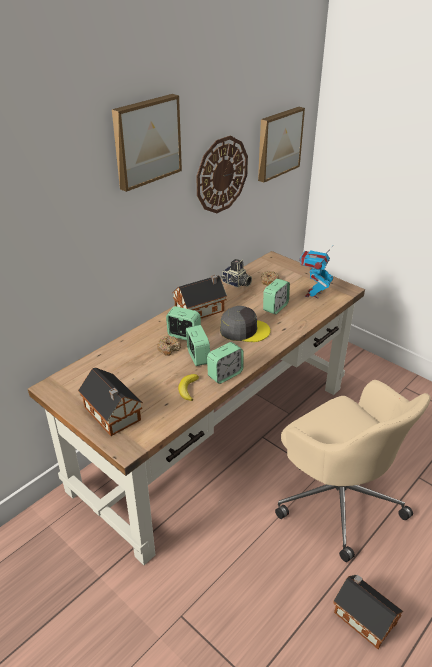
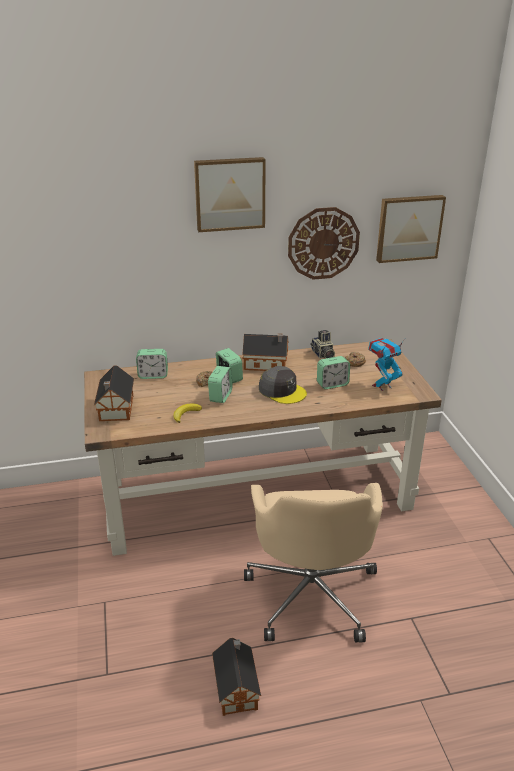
camera: 35 degrees right, 5 degrees down
alarm clock [207,342,243,384] -> alarm clock moved to [136,349,168,379]

